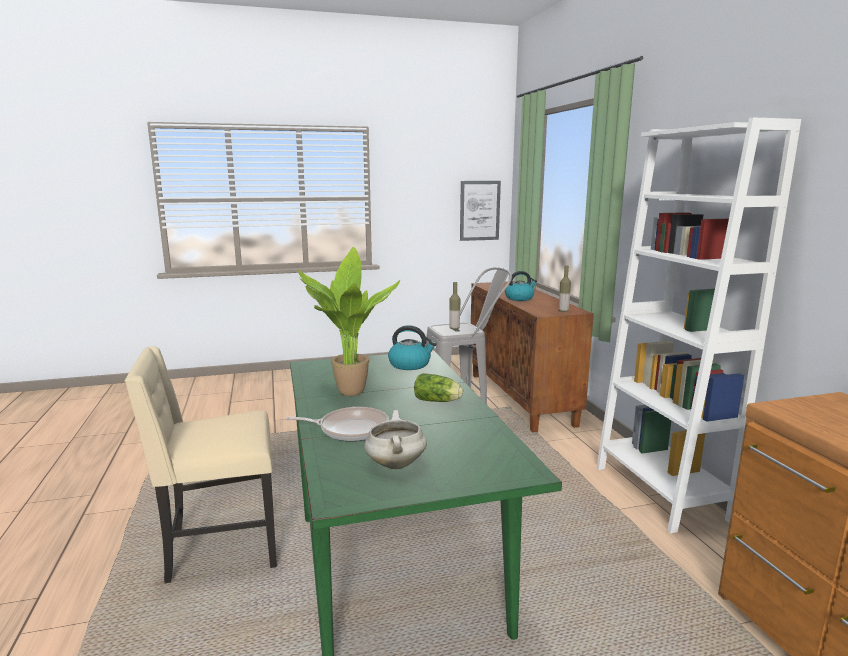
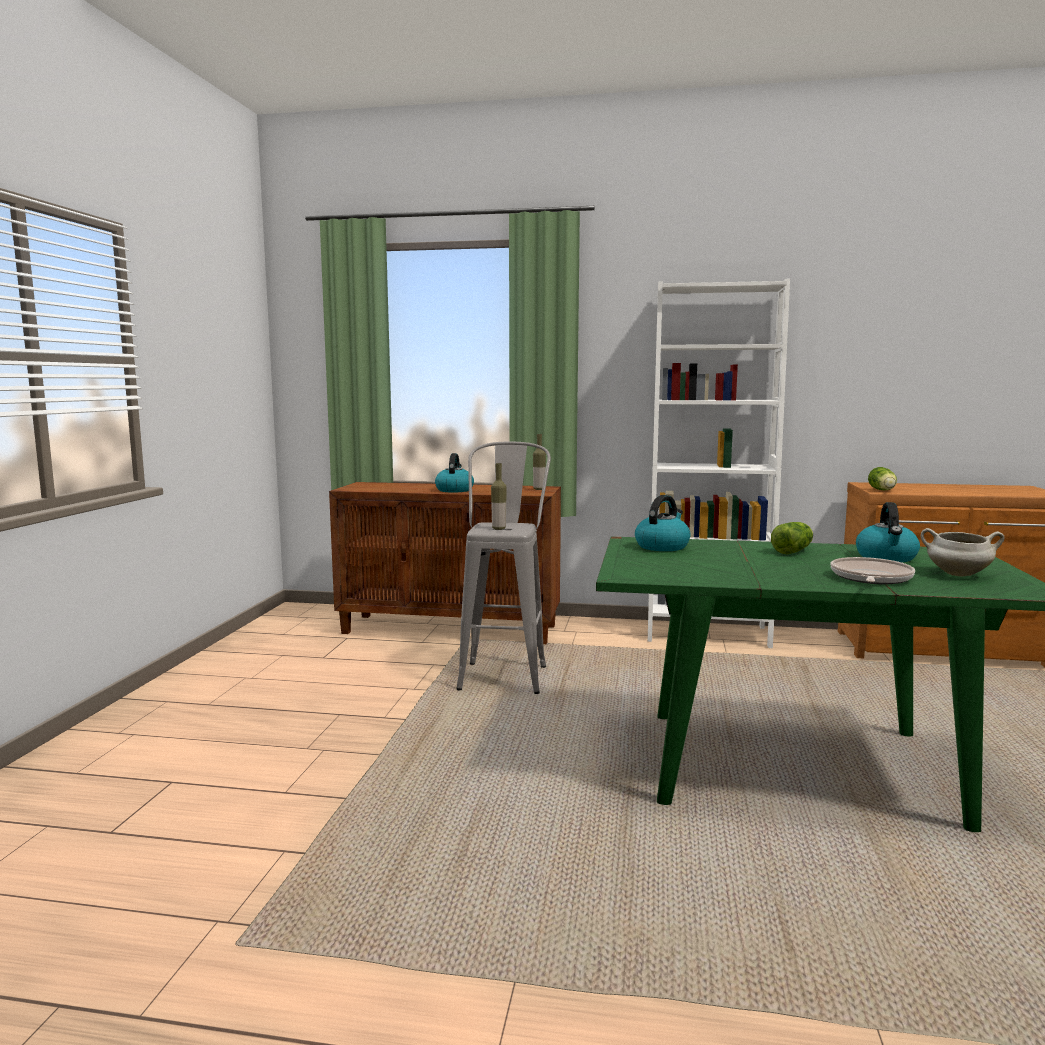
camera: 65 degrees left, 5 degrees down
beige chair [125,346,277,583] -> none
potted plant [298,247,400,396] -> none
picture [460,181,501,241] -> none
none -> kettle [856,502,920,562]
none -> lettuce [868,467,897,490]

